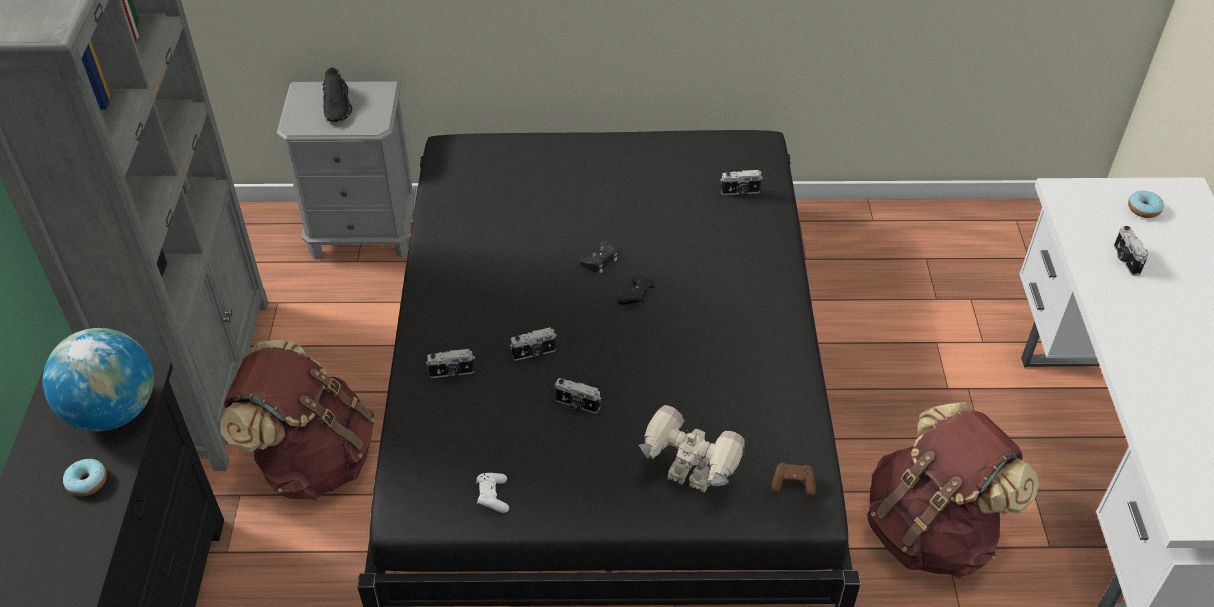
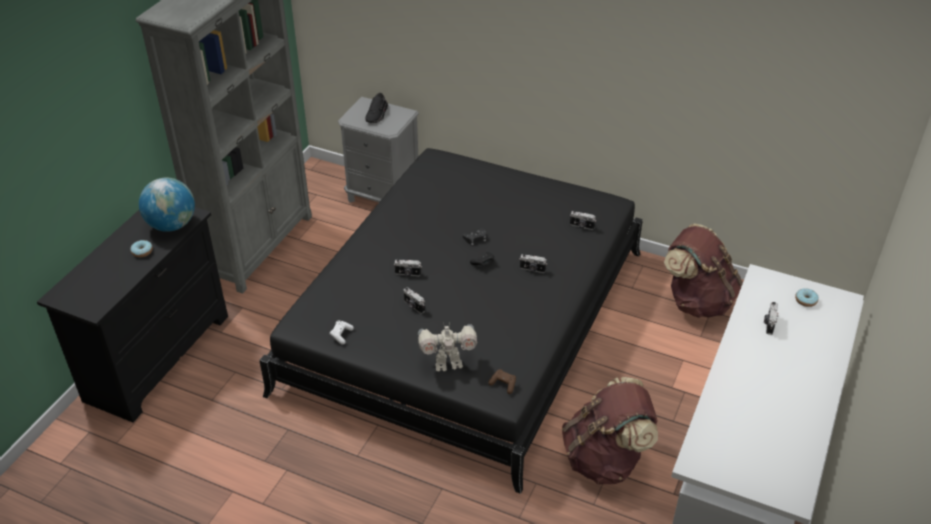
camera: 25 degrees right, 5 degrees down
brown backpack [220,340,375,500] -> brown backpack moved to [664,224,743,318]
camera [426,349,475,378] -> camera moved to [520,254,547,273]
toy robot [639,405,745,493] -> toy robot turned 120 degrees clockwise [418,323,477,372]

